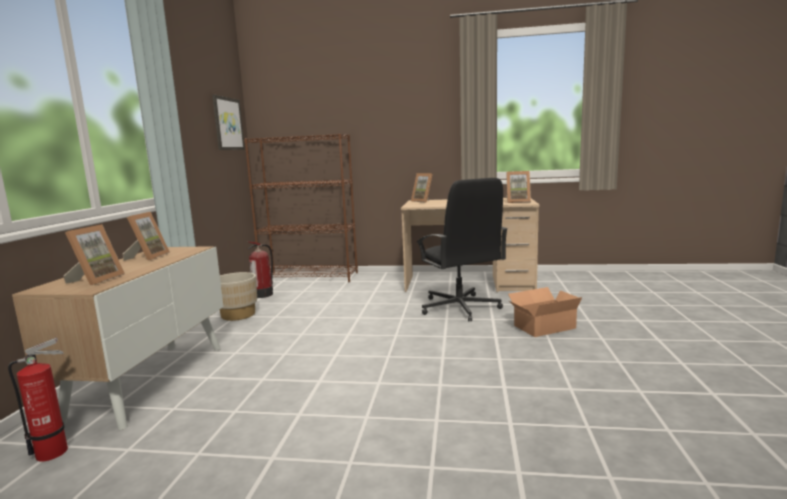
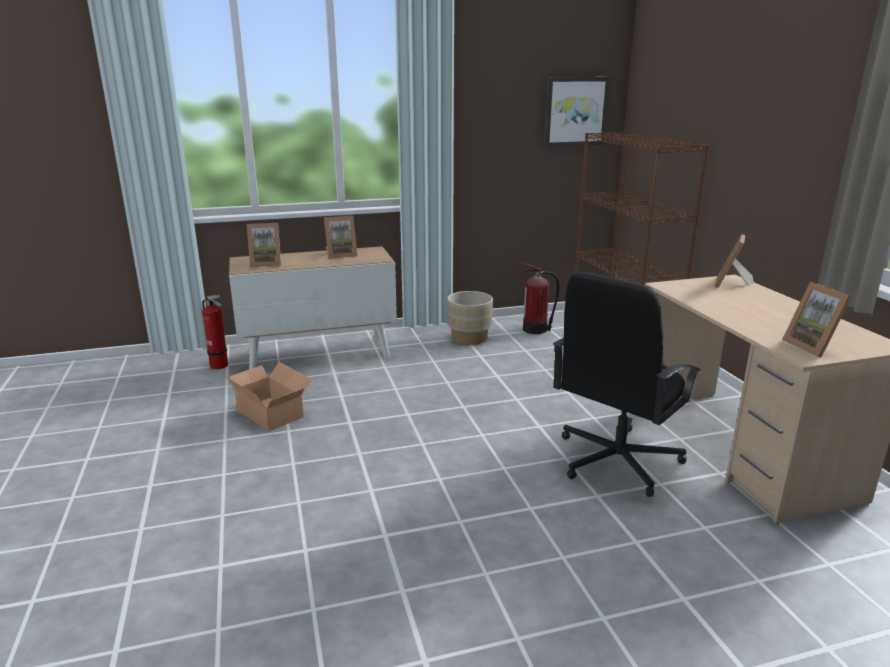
camera: 65 degrees right, 10 degrees up
cardboard box [508,287,582,337] -> cardboard box moved to [225,362,312,431]

